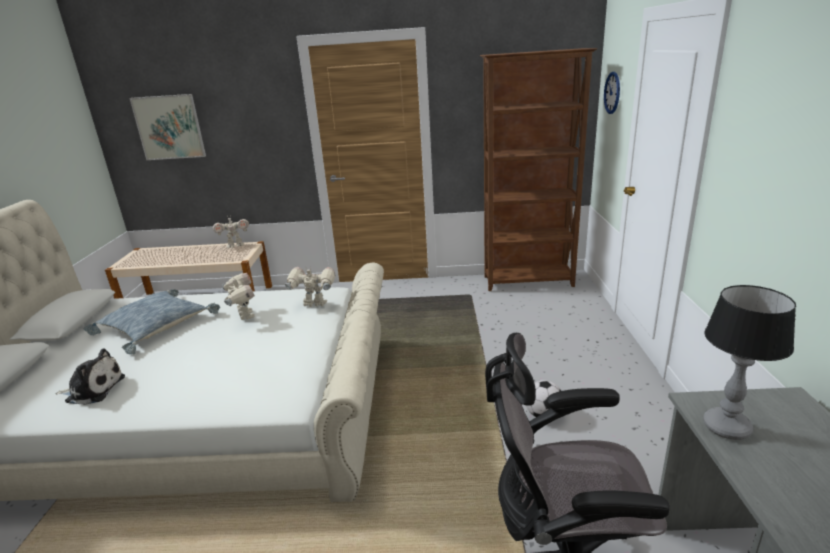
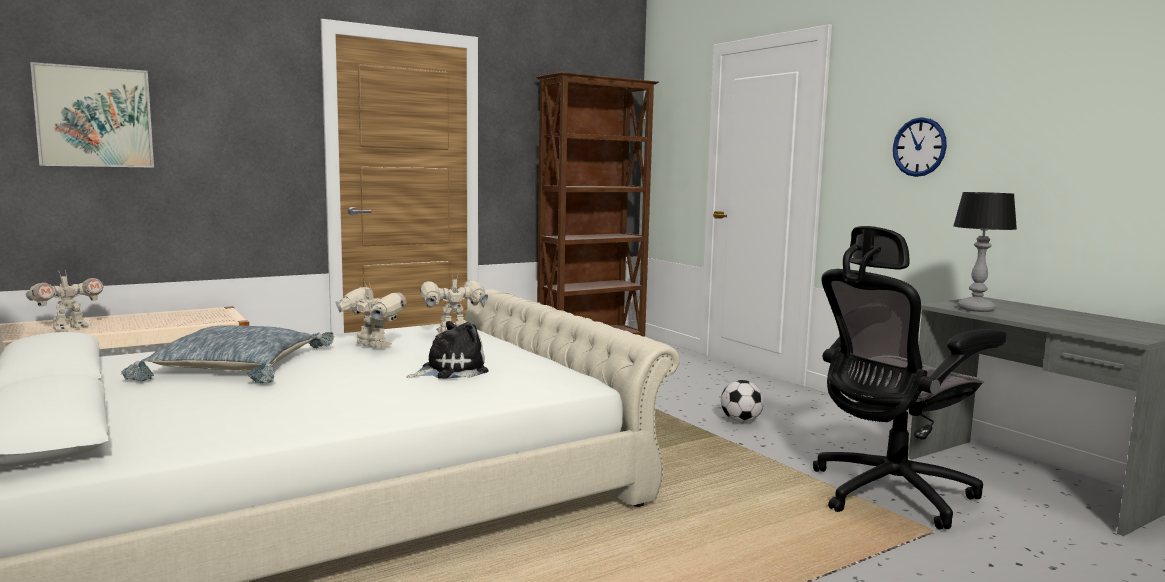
camera: 35 degrees left, 15 degrees down
plush toy [55,349,125,405] -> plush toy moved to [406,321,489,379]
toy robot [213,215,249,248] -> toy robot moved to [26,272,103,330]
wall clock [604,72,620,114] -> wall clock moved to [893,117,947,177]

